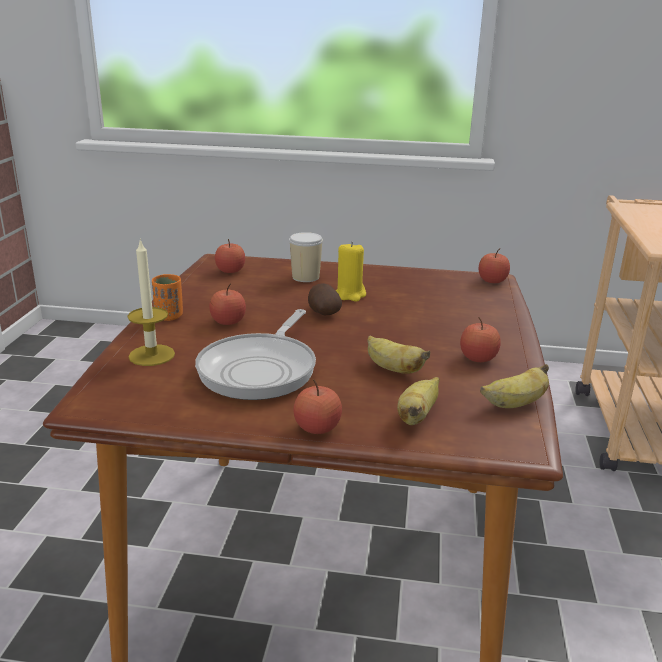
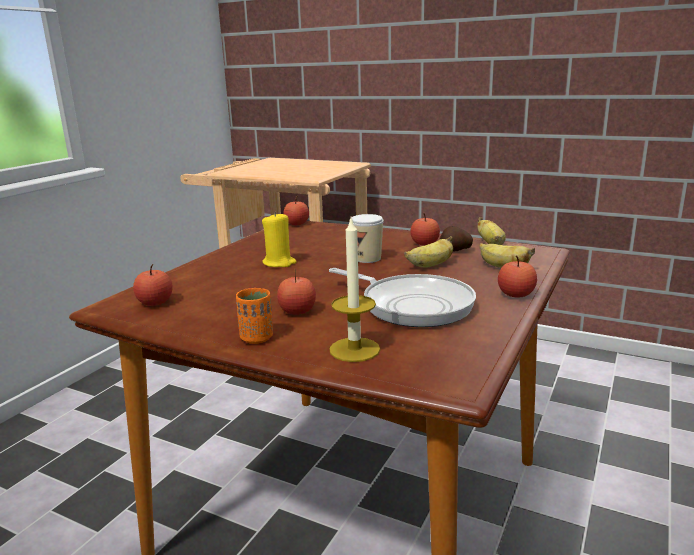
camera: 70 degrees left, 5 degrees down
cup [289,232,323,282] -> cup moved to [351,214,384,263]
potato [308,284,342,316] -> potato moved to [440,226,473,251]

